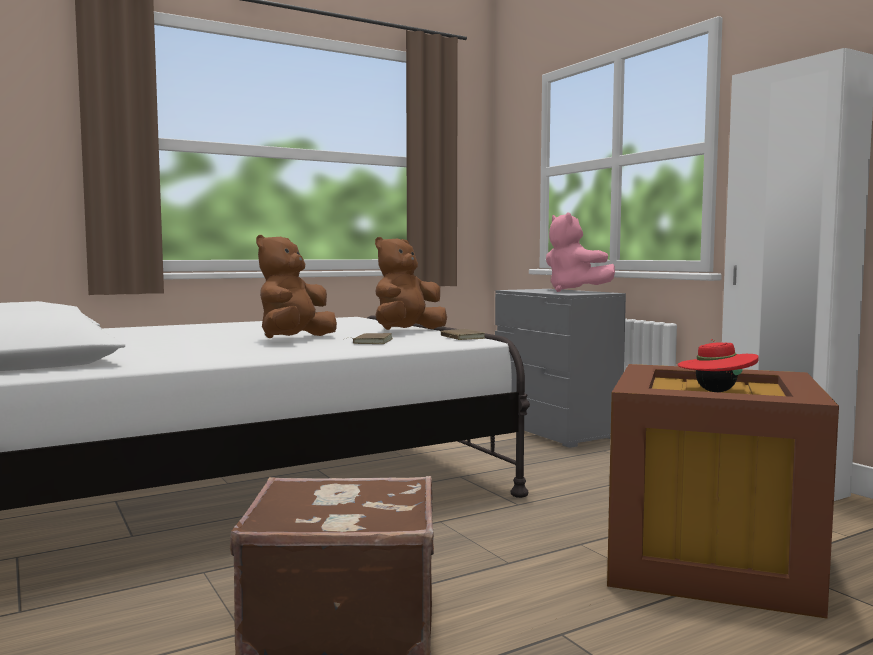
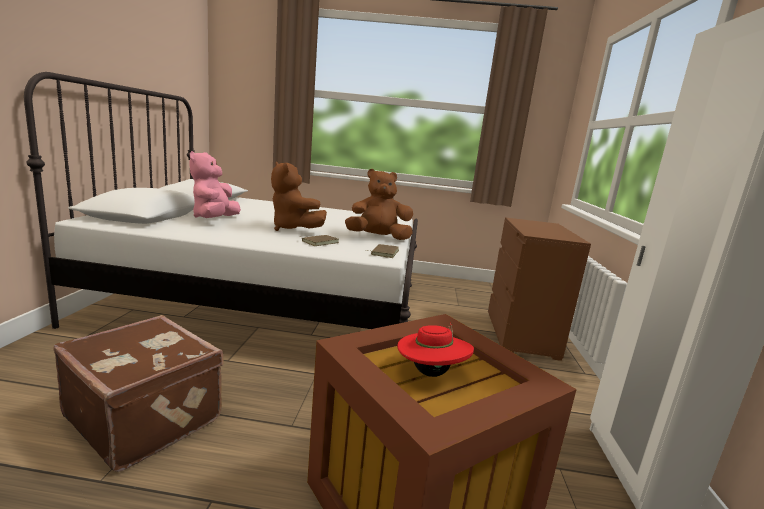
camera: 35 degrees right, 10 degrees up
brown plush toy [256,235,337,338] -> brown plush toy turned 105 degrees counterclockwise [271,162,327,231]
grey dresser [495,289,626,448] -> brown dresser [488,217,591,361]
pink plush toy [546,212,615,292] -> pink plush toy moved to [189,151,241,218]

